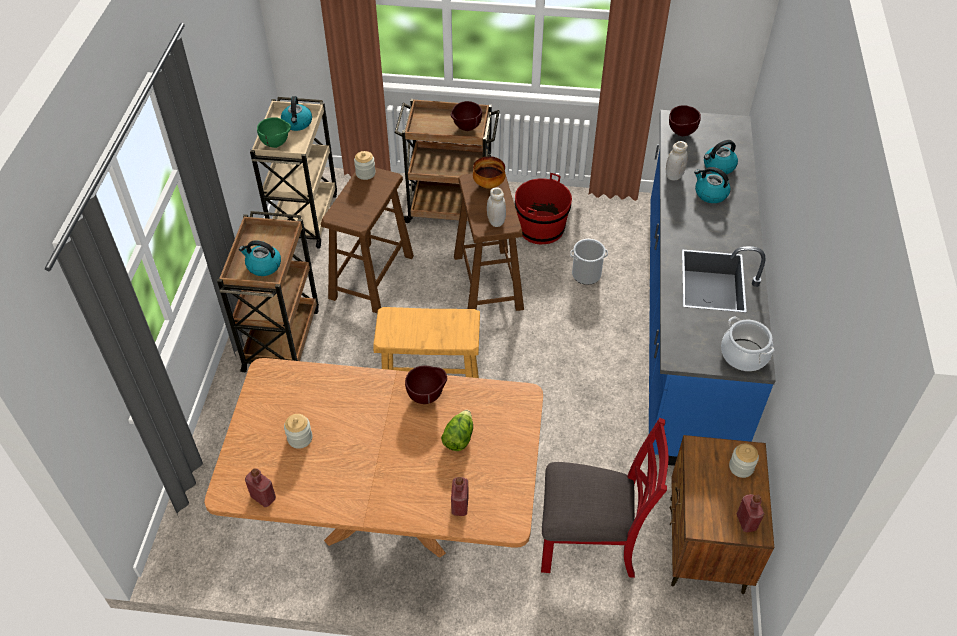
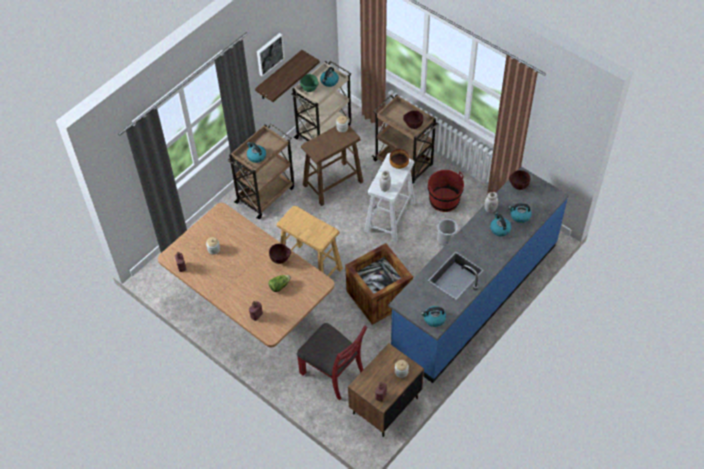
camera: 35 degrees right, 5 degrees up
brown stool [454,174,524,311] -> white stool [364,153,416,242]
cooking pot [721,317,775,371] -> kettle [421,306,446,327]
none -> shelf [255,50,320,102]
none -> picture [257,33,285,77]
none -> crate [345,243,413,325]

